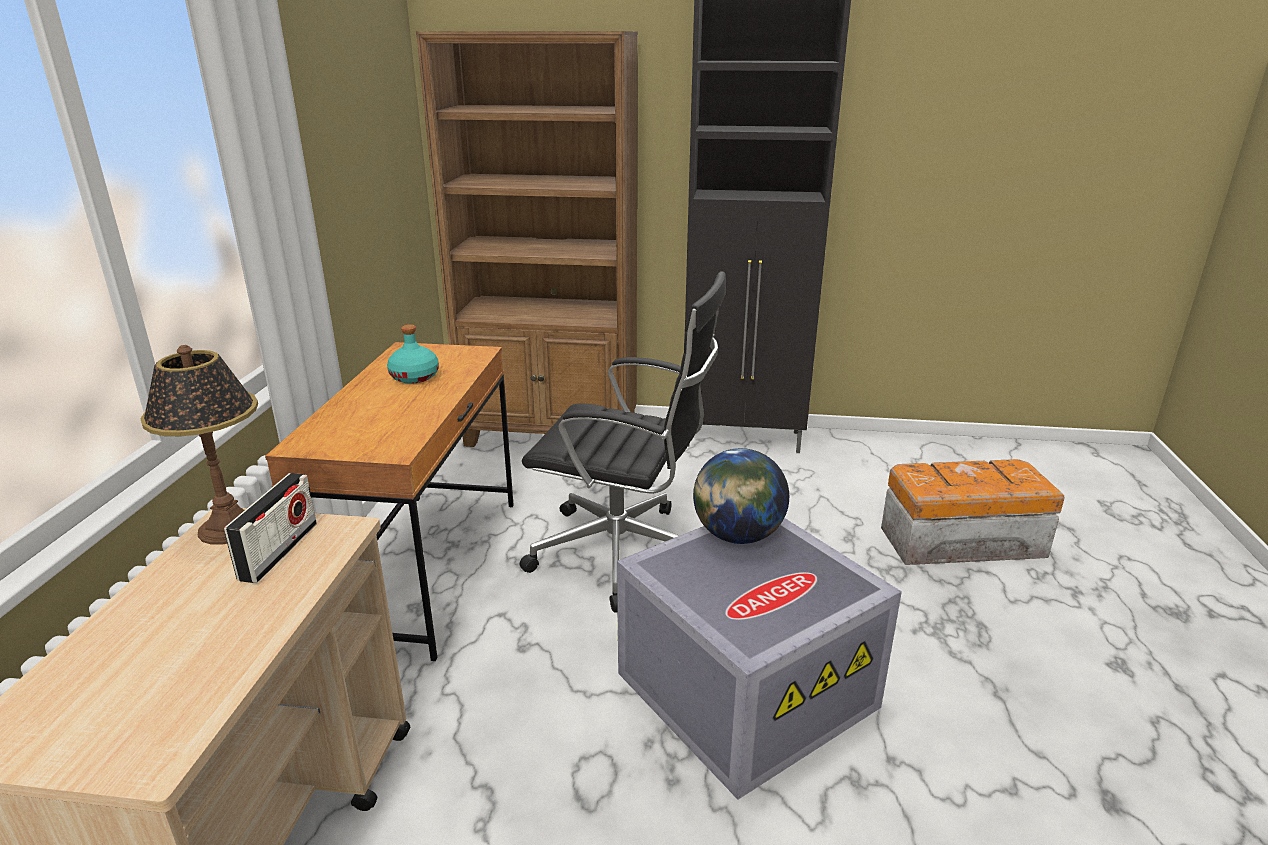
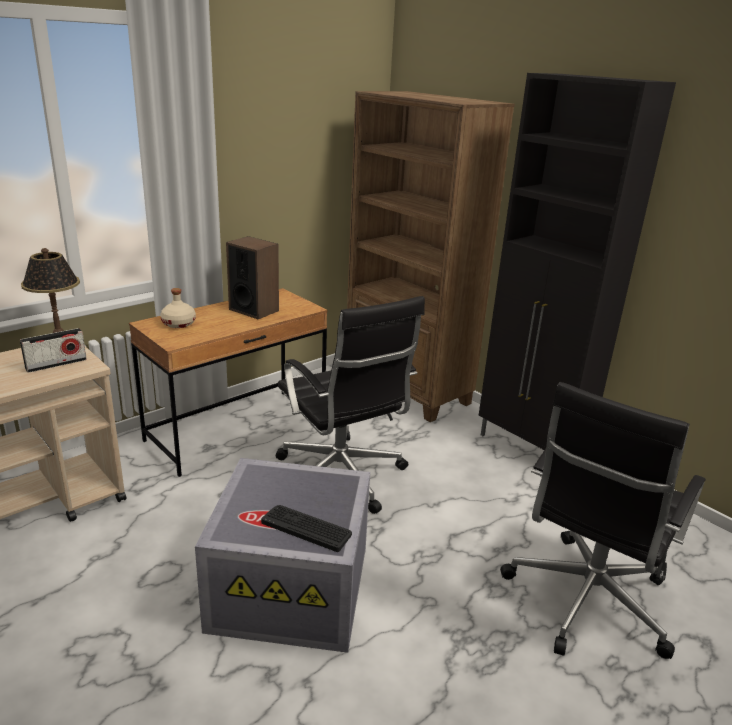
camera: 40 degrees right, 0 degrees up
turquoise bottle [387,324,439,384] -> speaker [226,236,279,319]
globe [693,448,789,544] -> none
storage box [881,459,1065,565] -> black office chair [500,382,706,659]
none -> beige bottle [160,288,196,328]
none -> keyboard [261,505,352,552]

